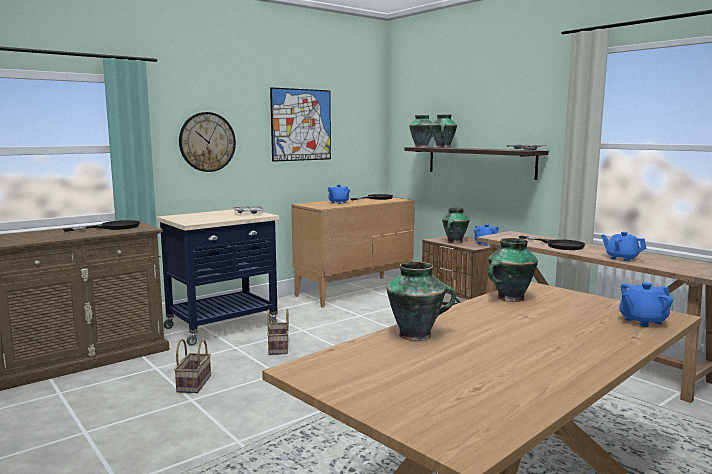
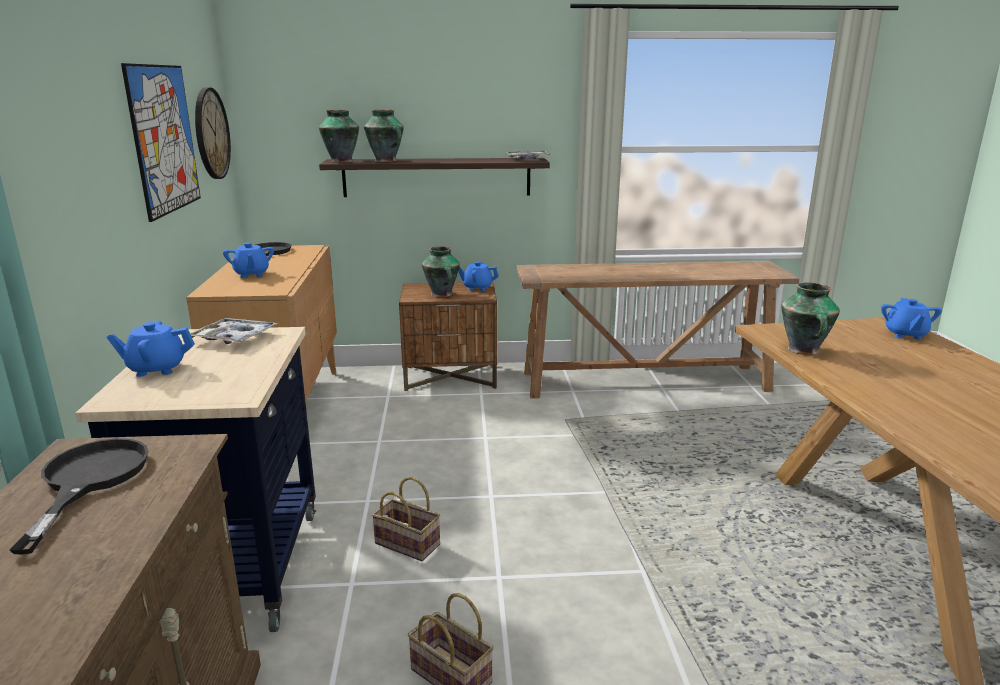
camera: 55 degrees left, 10 degrees up
wall clock [179,112,236,172] -> wall clock moved to [195,87,231,179]
vase [387,262,456,341] -> none
black frying pan [519,236,585,250] -> none
blue teapot [601,232,646,261] -> blue teapot moved to [107,321,195,377]

